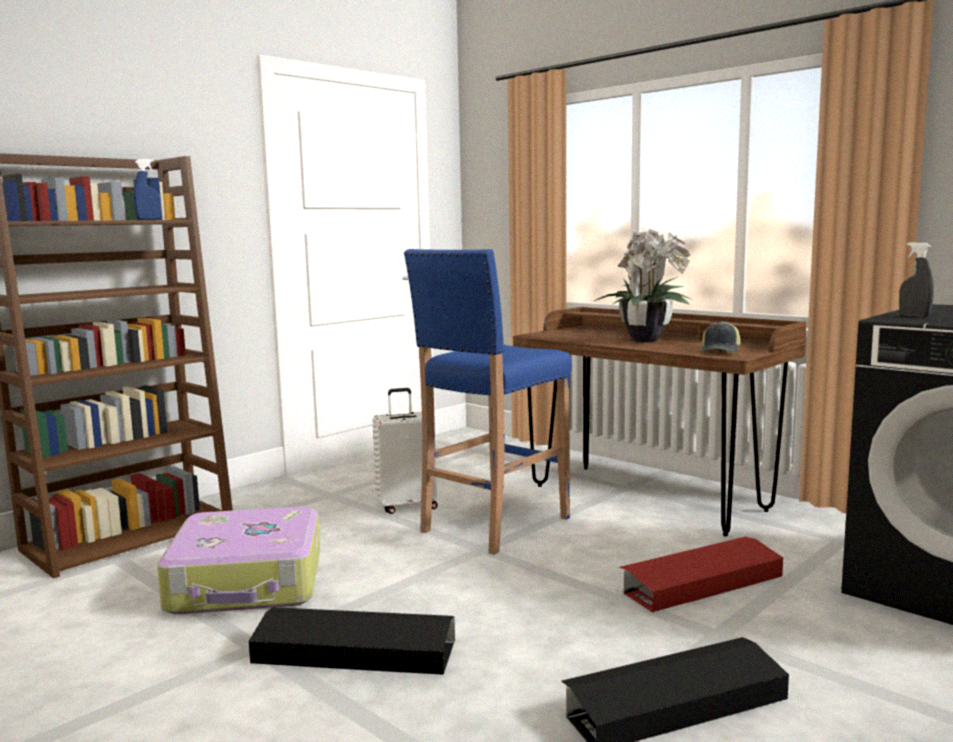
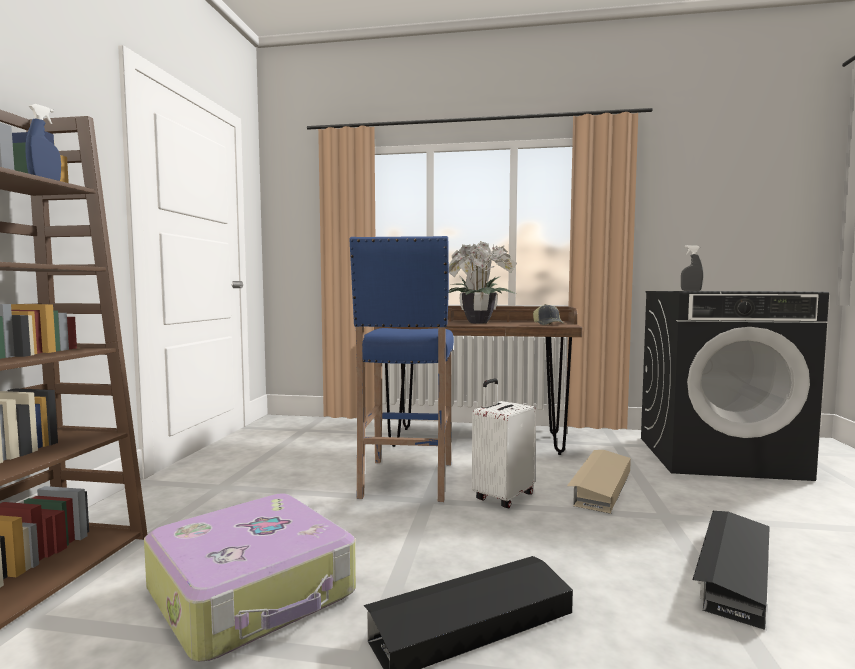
camera: 35 degrees left, 5 degrees down
white suitcase [372,388,438,514] -> white suitcase moved to [472,378,536,508]
red storage box [619,537,783,613] -> beige storage box [567,450,631,514]

